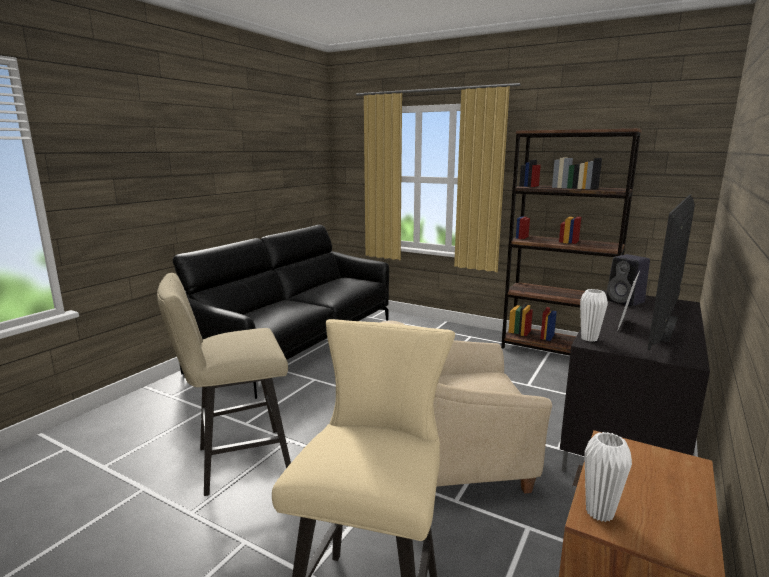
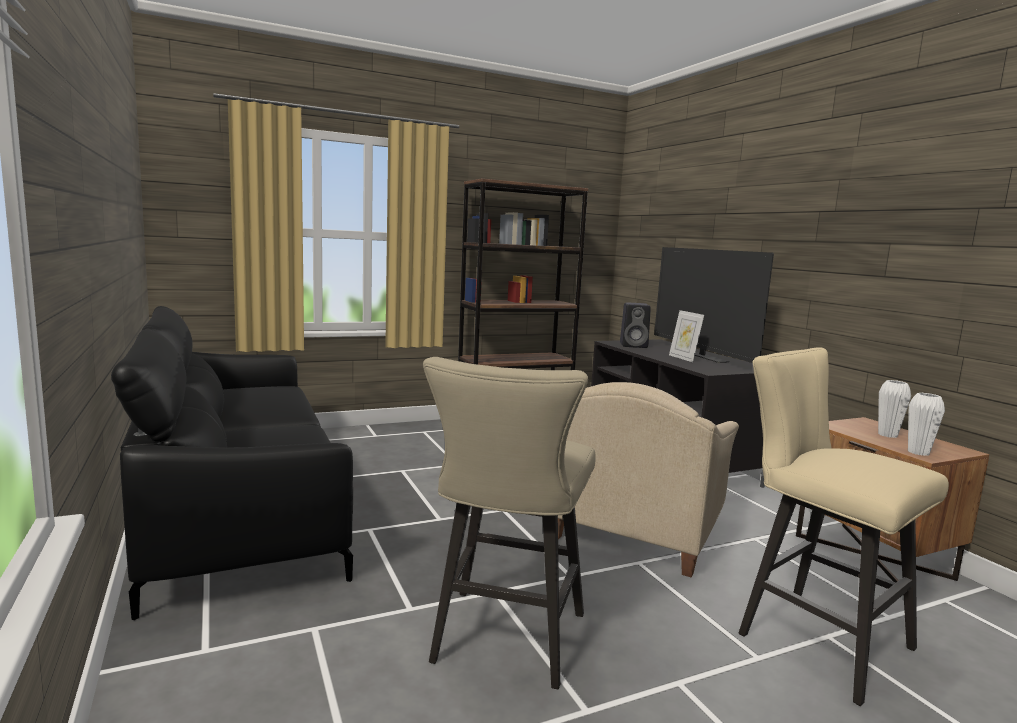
camera: 55 degrees left, 5 degrees down
white vase [580,289,608,342] -> white vase moved to [878,380,911,438]

